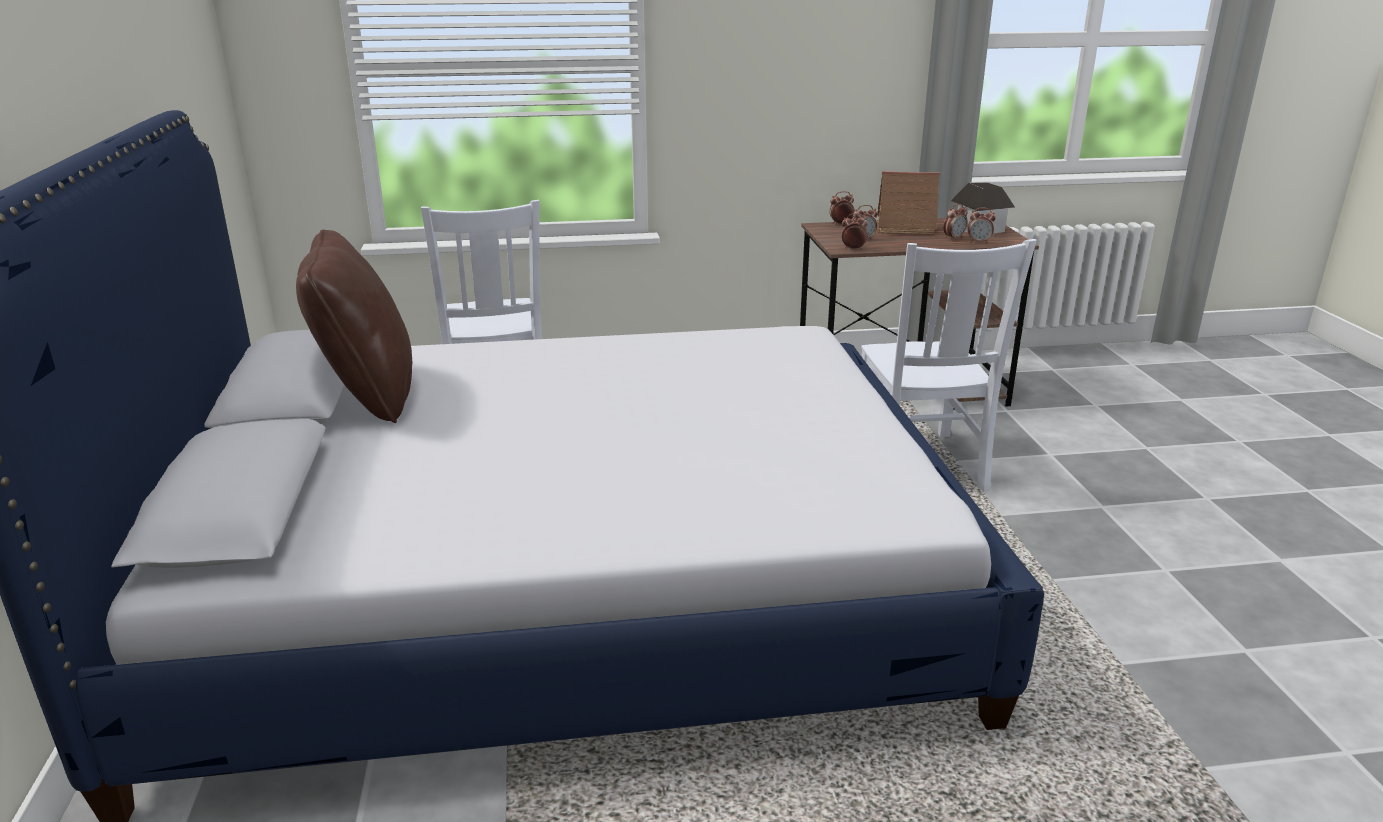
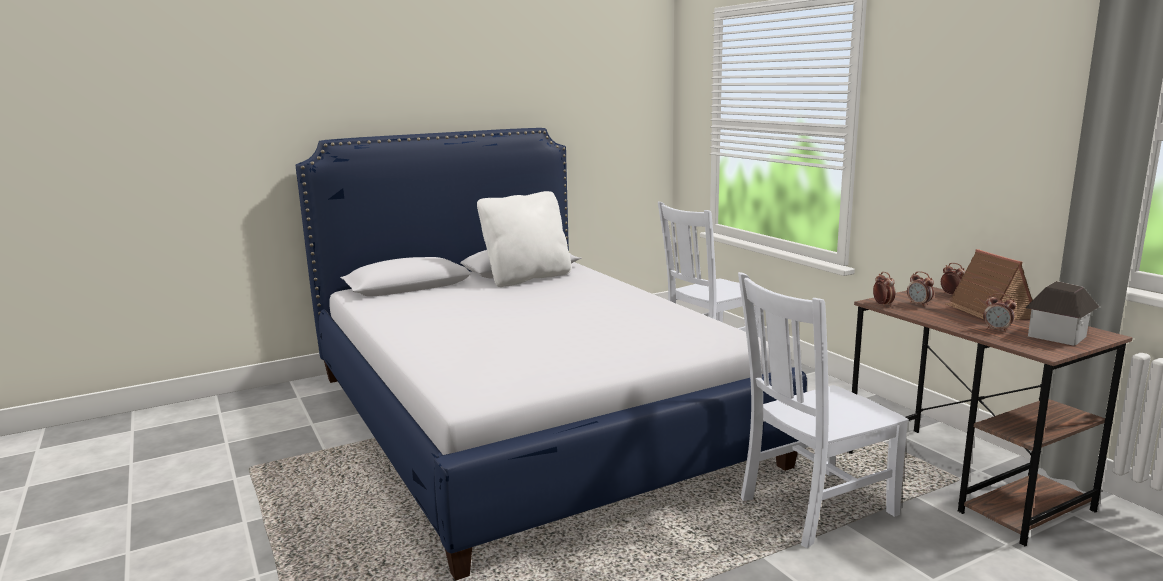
camera: 70 degrees right, 10 degrees down
brown pillow [296,229,412,423] -> white pillow [477,191,571,287]
alarm clock [967,207,996,244] -> none

